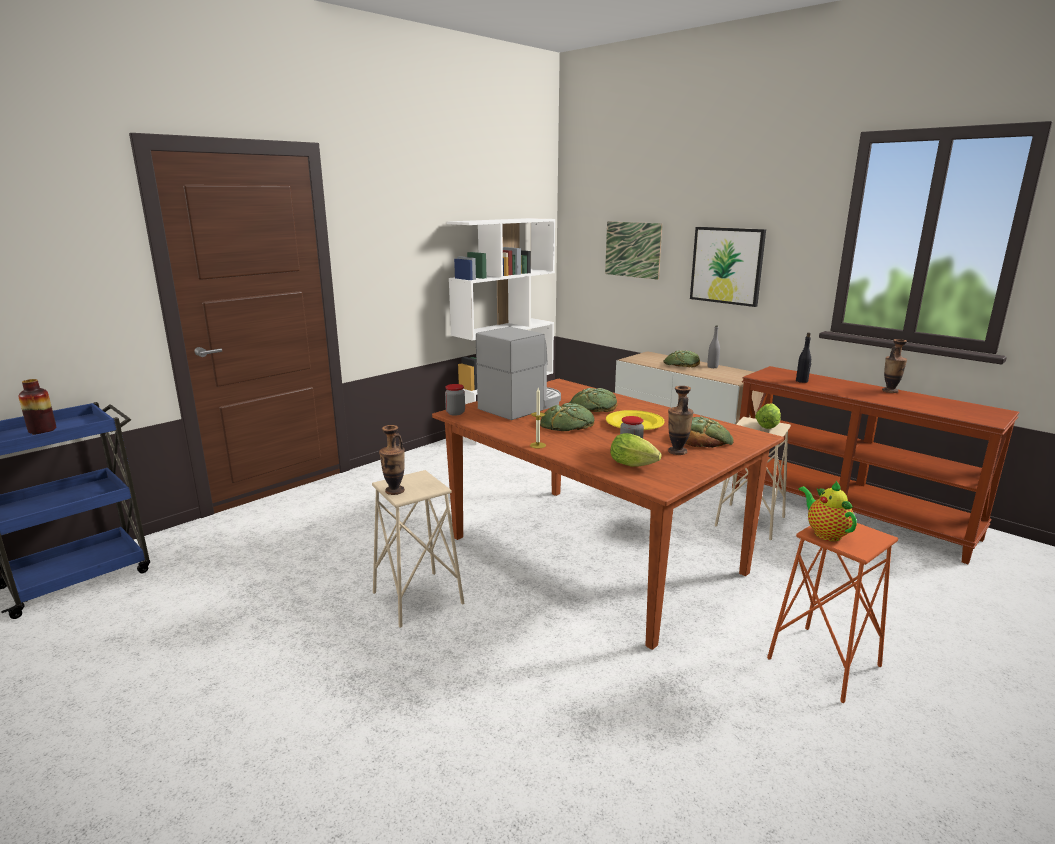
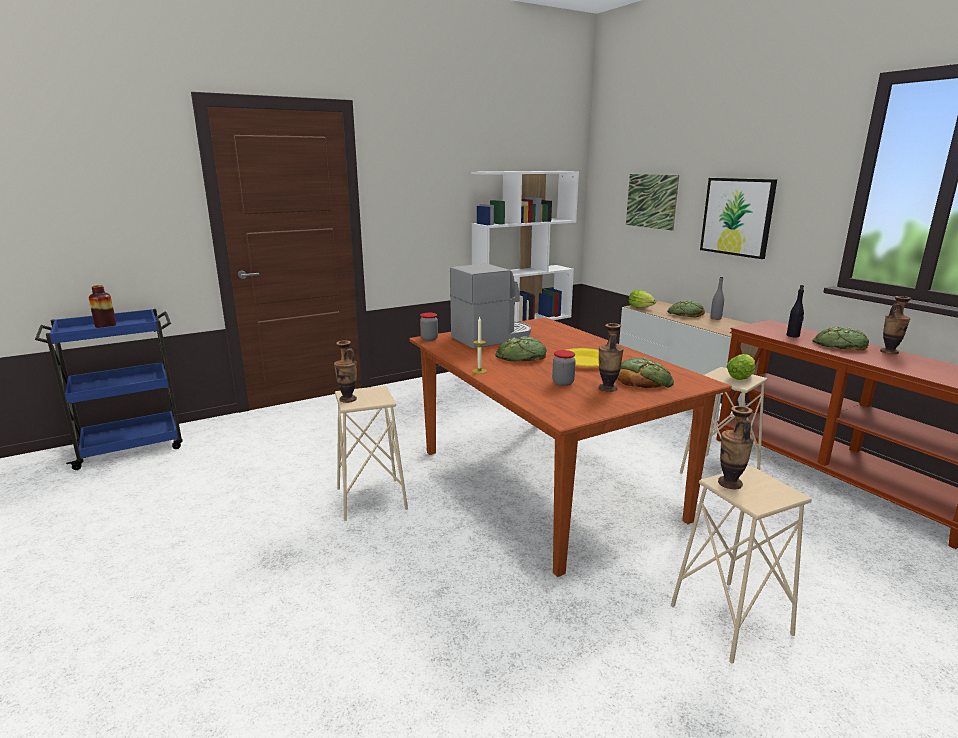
camera: 15 degrees right, 0 degrees up
bread [569,388,617,412] -> bread moved to [812,327,869,350]
lettuce [610,433,662,467] -> lettuce moved to [629,290,656,308]
orange stool [767,523,898,703] -> beige stool [671,466,812,664]
teapot [799,481,857,541] -> vase [718,406,754,489]

